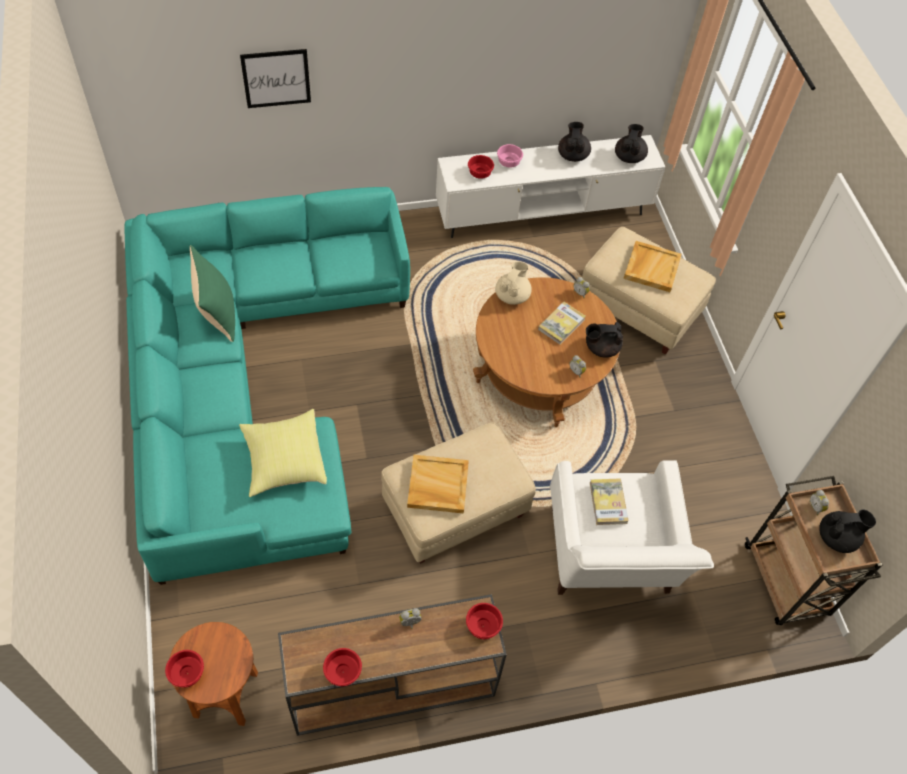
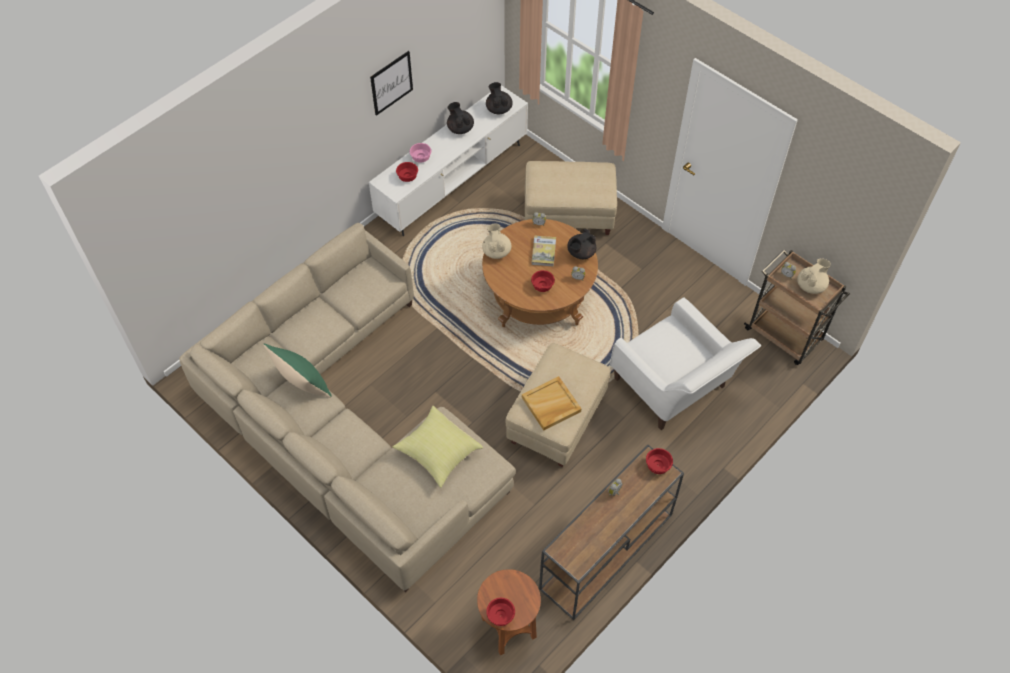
camera: 30 degrees left, 0 degrees up
turquoise sofa [124,187,410,585] -> beige sofa [179,223,516,592]
picture [240,49,311,108] -> picture moved to [370,51,413,116]
red bowl [323,648,362,686] -> red bowl moved to [531,270,555,292]
book [590,478,628,525] -> none
beige tray [623,241,681,292] -> none
black teapot [819,509,876,553] -> beige teapot [797,258,831,294]

